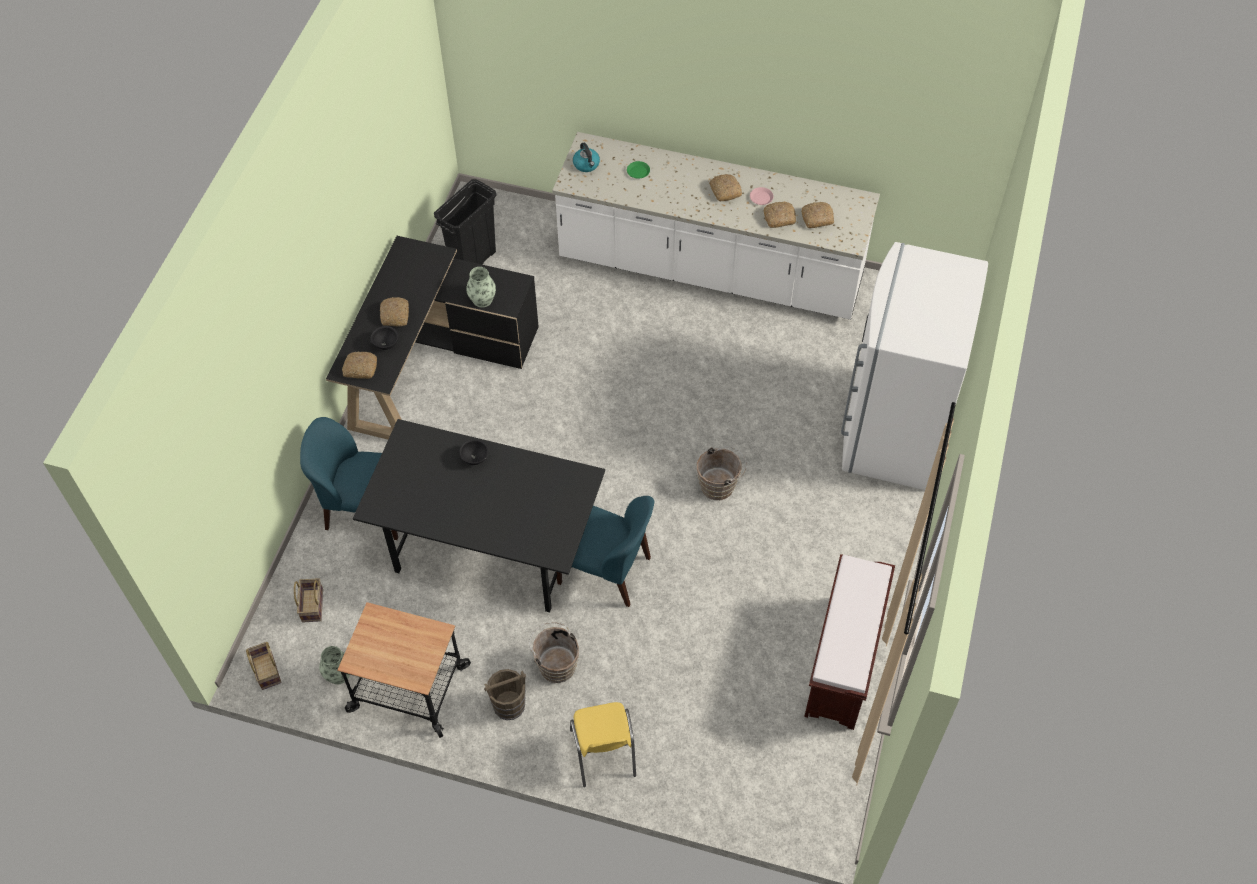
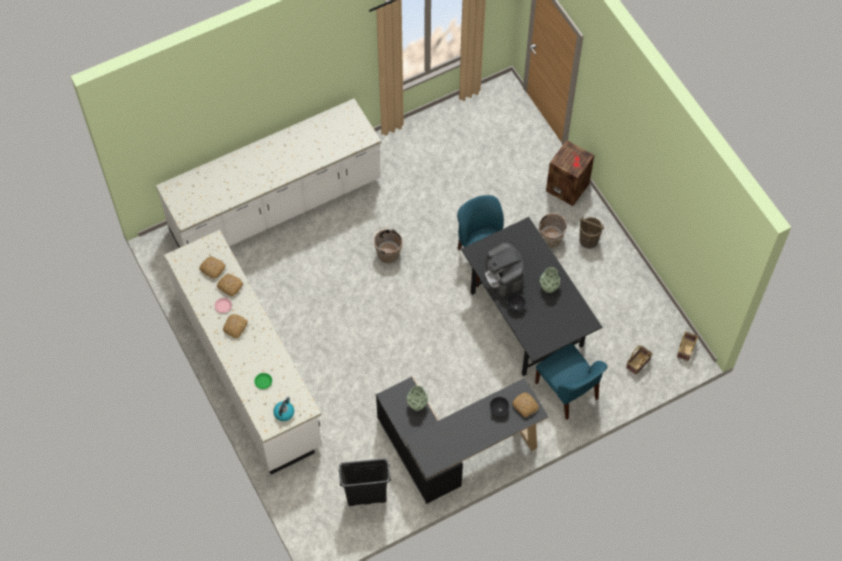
camera: 135 degrees left, 5 degrees up
vase [319,646,350,684] -> vase moved to [540,267,561,293]
cart [337,602,471,738] -> none
bread [380,297,409,326] -> none
yellow chair [570,702,636,787] -> crate [546,140,595,206]
brown bench [804,554,895,730] -> none
white fridge [841,242,988,490] -> white counter [156,98,381,248]
none -> coffee machine [484,242,524,296]

